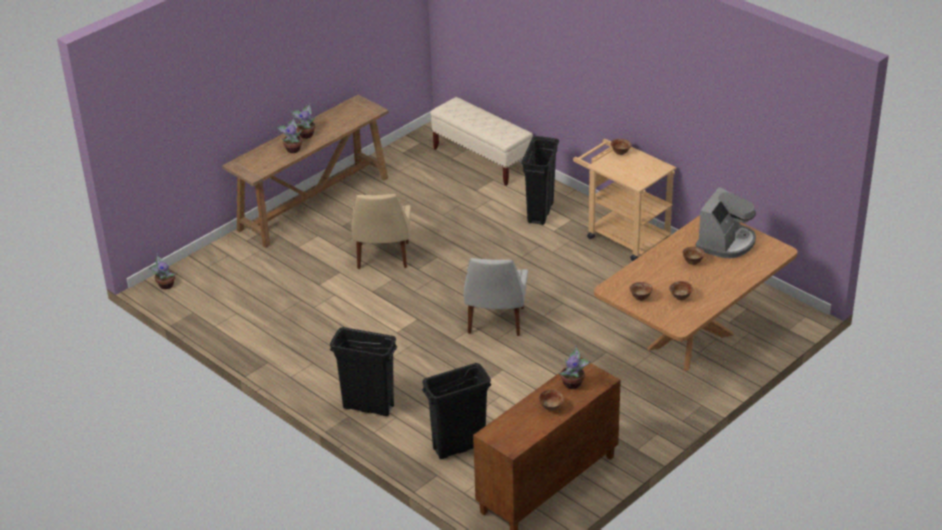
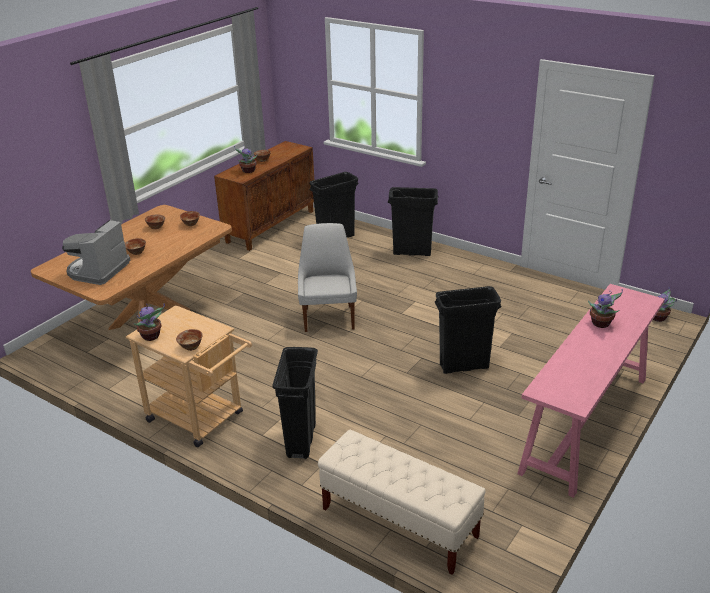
camera: 170 degrees right, 5 degrees down
brown console table [222,95,389,248] -> pink console table [517,284,665,498]
potted plant [289,103,316,139] -> potted plant moved to [134,304,165,341]
beige chair [351,194,411,269] -> black trash can [435,286,501,374]

